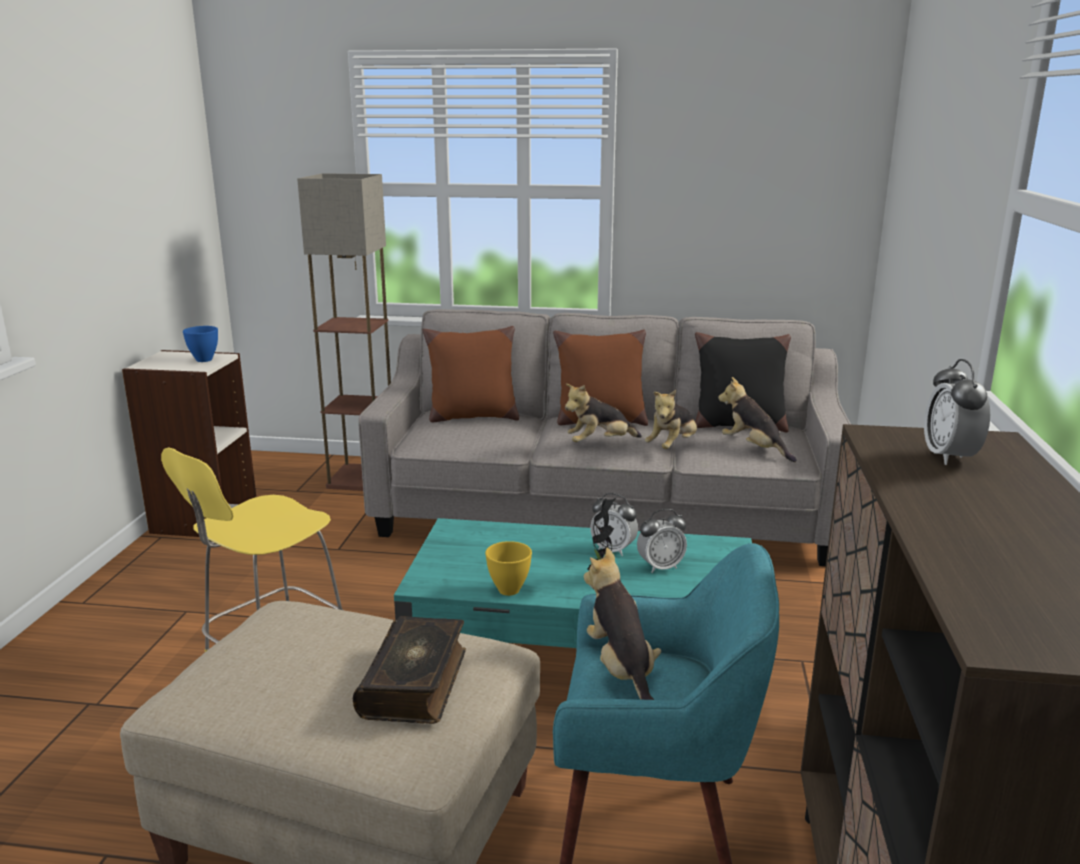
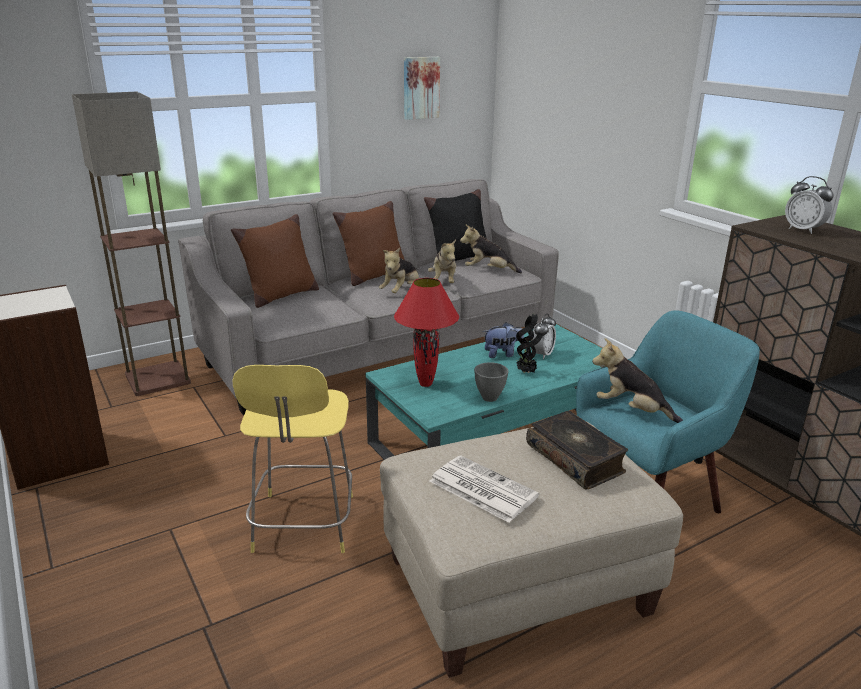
camera: 40 degrees left, 5 degrees up
blue bowl [183,326,218,362] -> none
yellow bowl [485,541,532,596] -> grey bowl [474,362,508,402]
alarm clock [590,493,638,556] -> plush toy [483,322,524,358]
none -> red table lamp [394,278,459,387]
none -> picture [404,57,440,120]
none -> newspaper [430,455,539,523]

